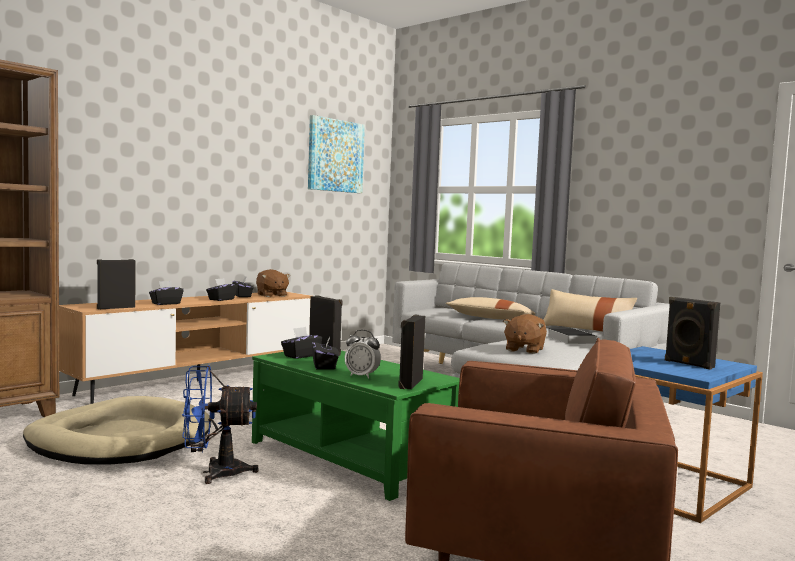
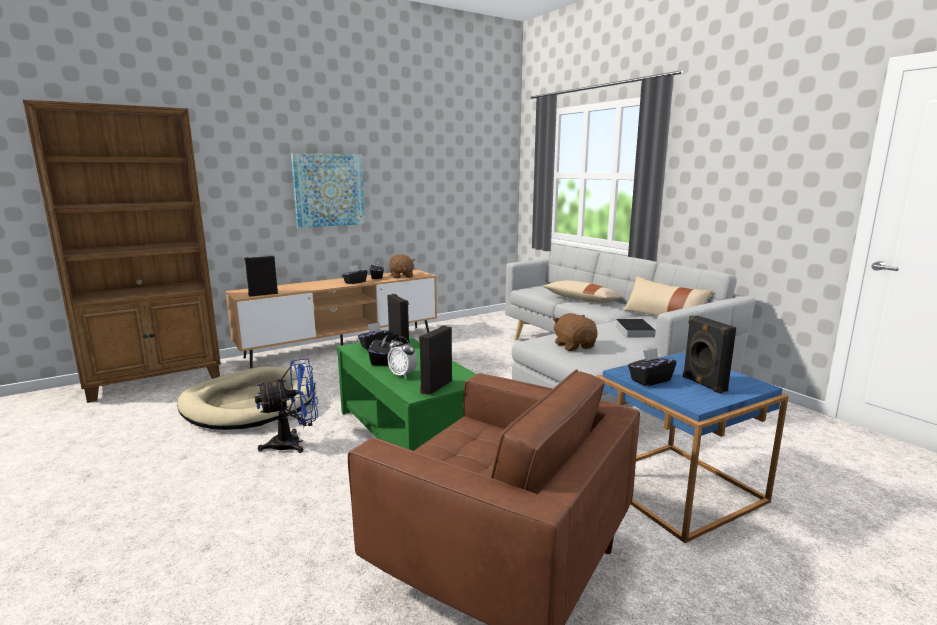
camera: 15 degrees right, 10 degrees up
black tissue box [149,281,184,305] -> black tissue box moved to [628,348,677,386]
blue fan [182,365,259,484] -> blue fan turned 150 degrees clockwise [255,358,318,453]
picture [308,115,365,193] -> picture moved to [291,153,365,228]
brown plush toy [503,314,547,354] -> brown plush toy turned 120 degrees clockwise [553,313,598,351]

